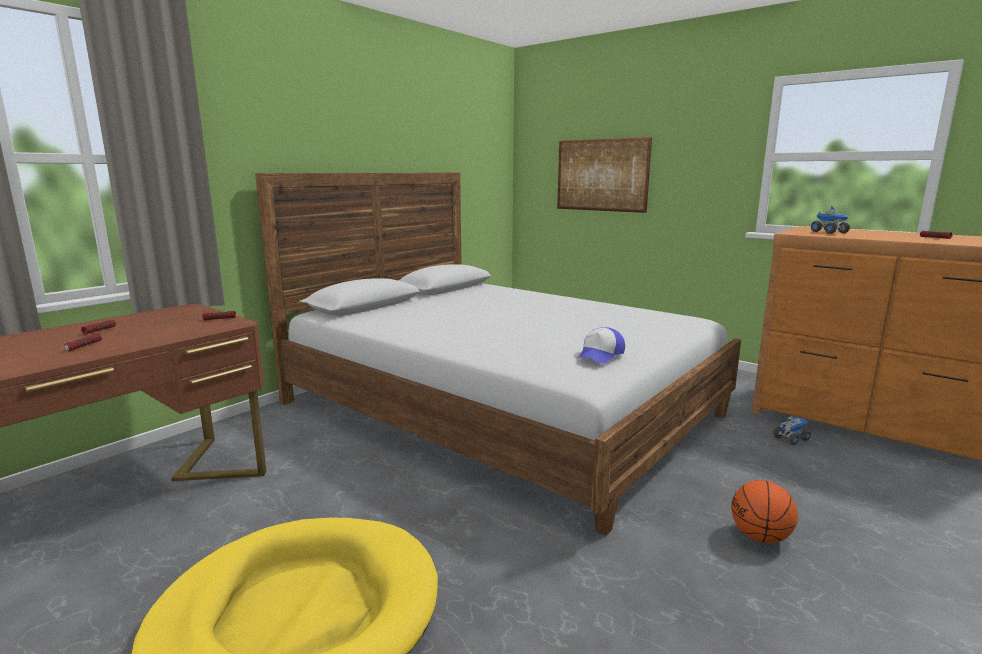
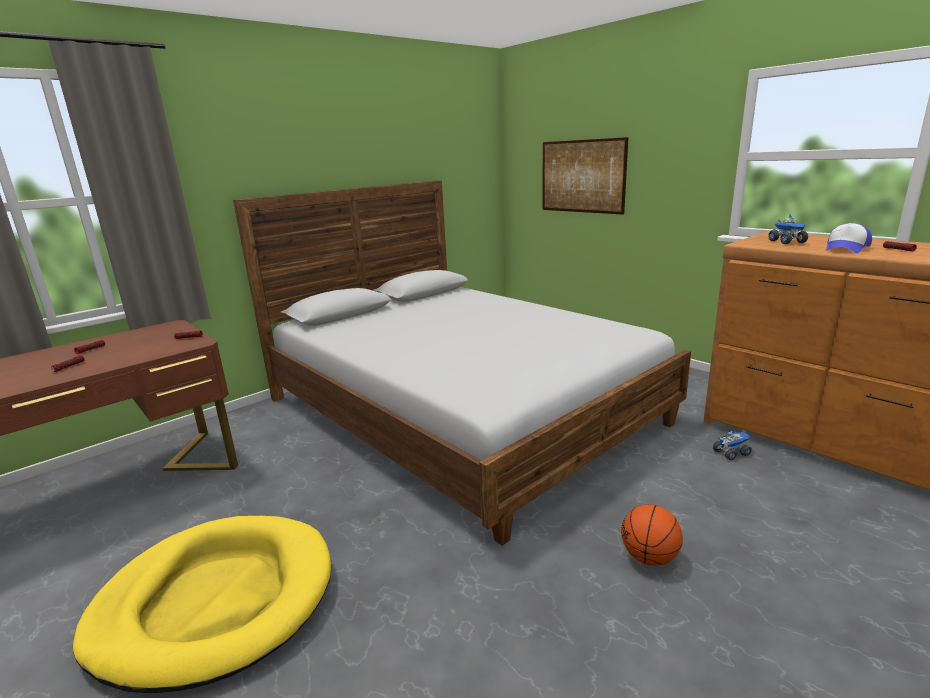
camera: 10 degrees right, 5 degrees up
cap [577,327,625,364] -> cap moved to [826,223,872,253]

